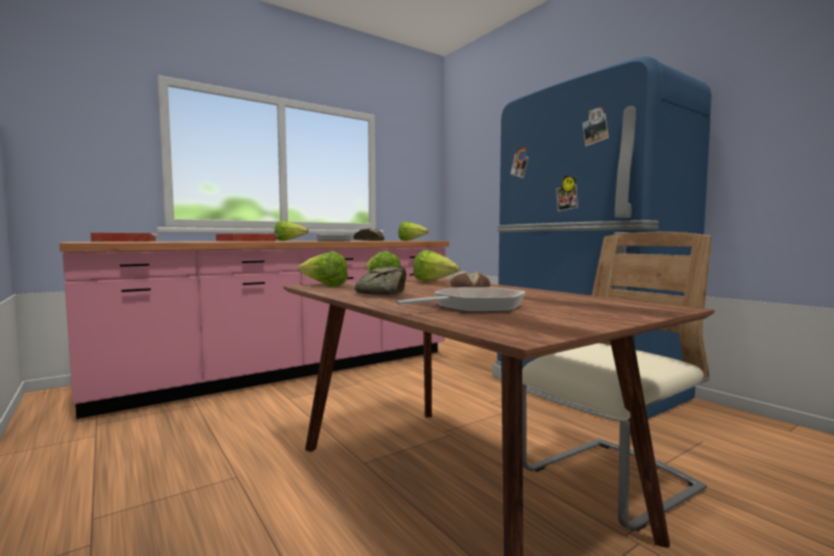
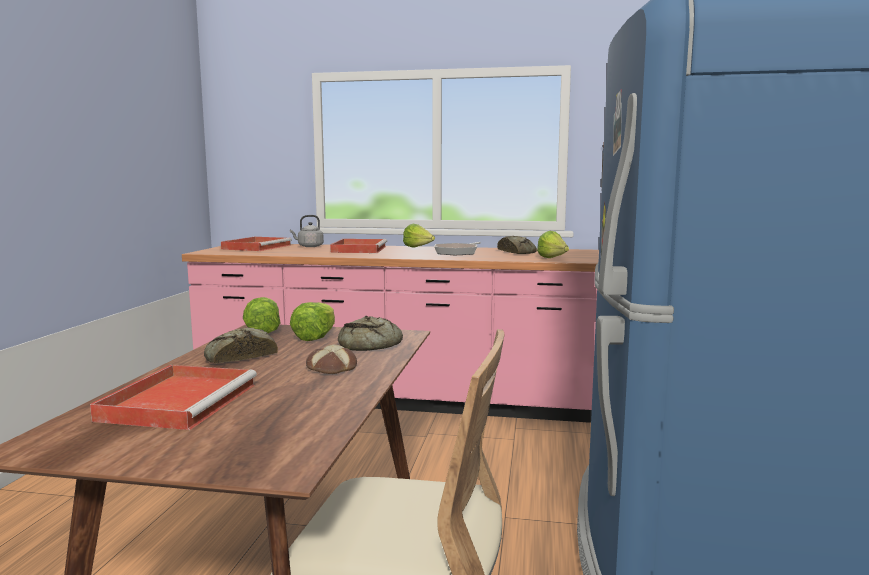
camera: 45 degrees right, 5 degrees up
frying pan [396,287,525,312] -> red tray [90,365,257,430]
lettuce [413,250,460,282] -> bread [338,316,403,351]
none -> grey kettle [290,215,324,247]

